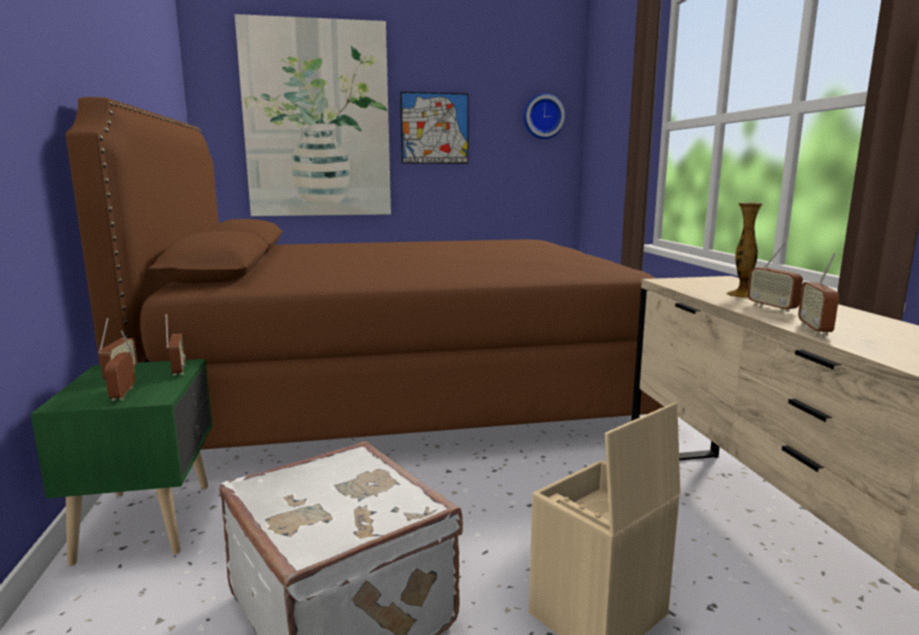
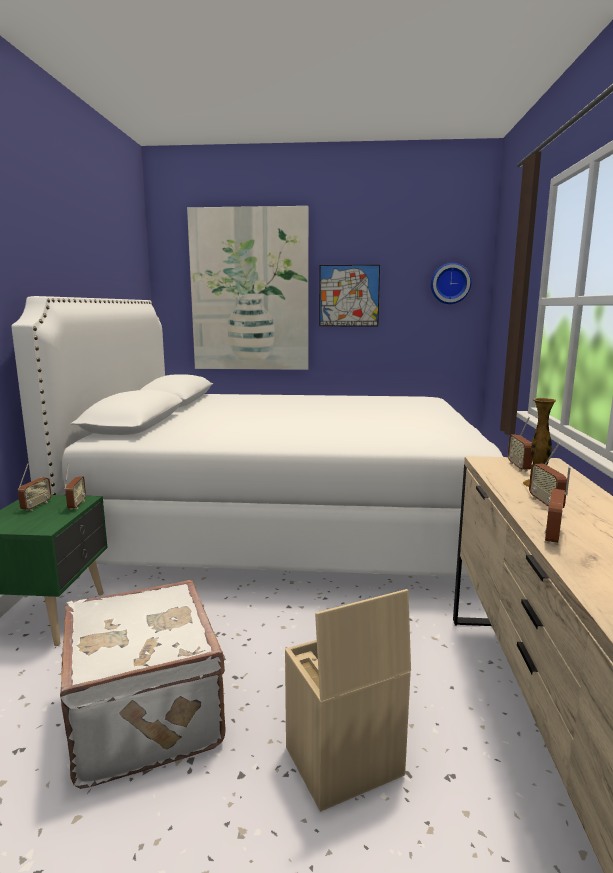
camera: 15 degrees right, 0 degrees up
brown bed [66,97,664,450] -> white bed [12,296,503,577]
radio [105,331,135,401] -> radio moved to [508,417,532,472]

